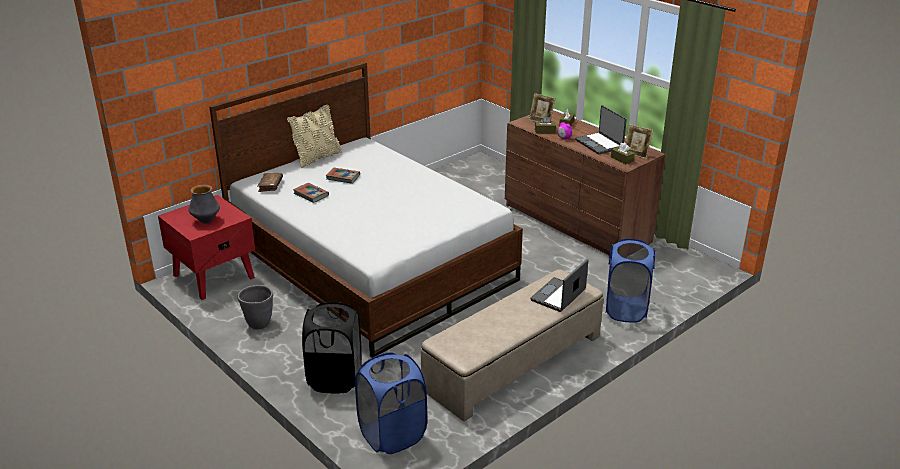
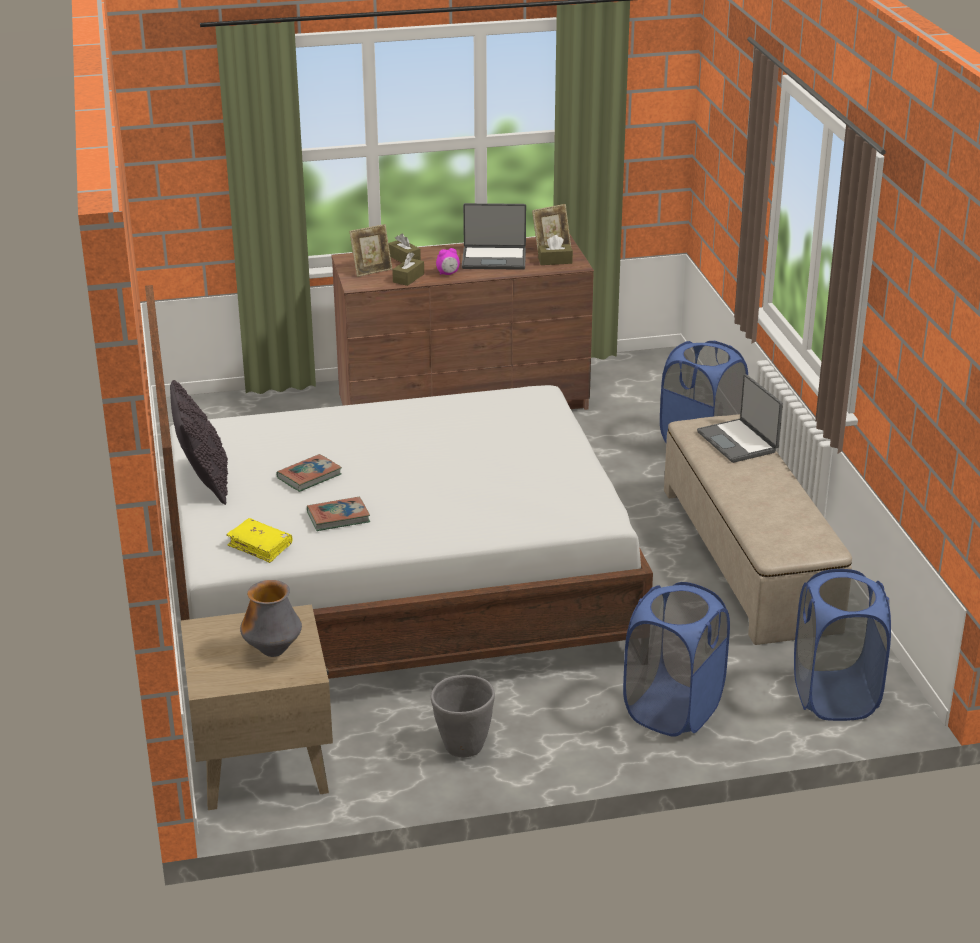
camera: 60 degrees left, 0 degrees up
red nightstand [158,195,255,300] -> beige nightstand [181,604,333,810]
brown book [257,173,283,192] -> yellow book [226,518,293,563]
beige pillow [287,105,342,168] -> black pillow [170,380,228,505]
black laundry basket [302,302,362,393] -> blue laundry basket [623,582,730,737]

